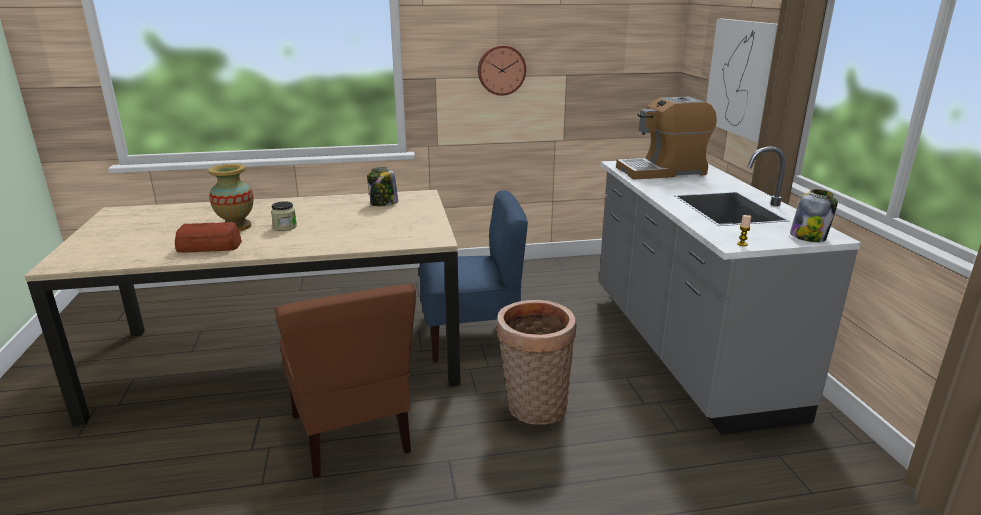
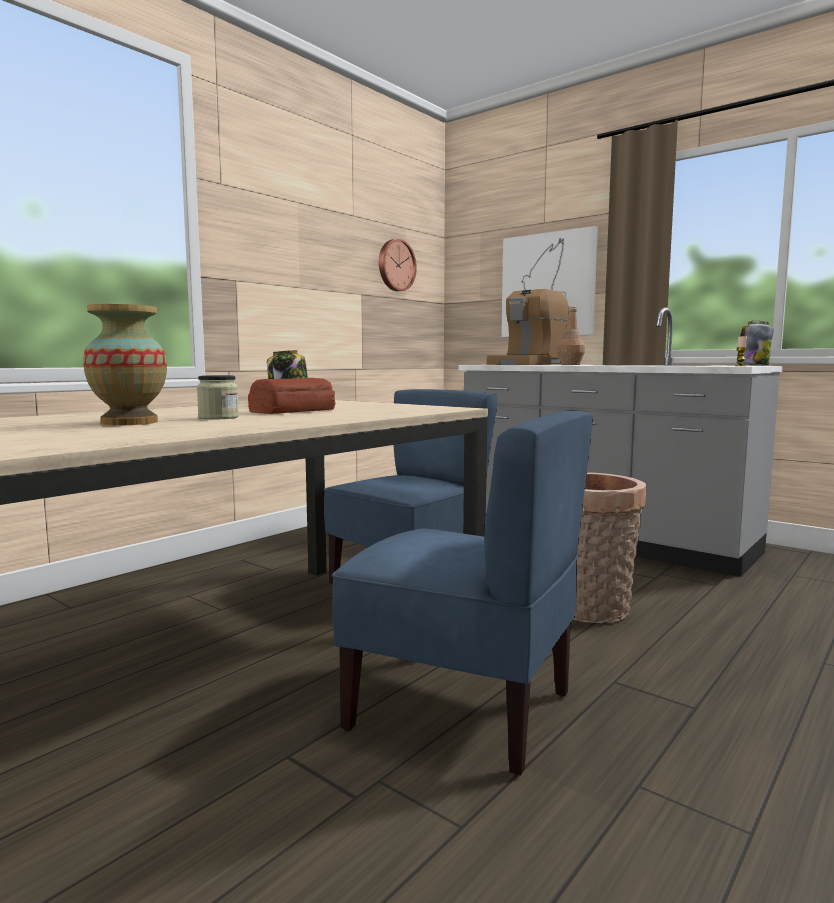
camera: 40 degrees left, 15 degrees down
bread [175,222,242,253] -> bread moved to [248,378,335,414]
brown chair [274,284,416,478] -> blue chair [331,411,593,776]
wall clock [478,45,526,96] -> wall clock moved to [379,239,417,291]
none -> brown bottle [557,306,585,365]

